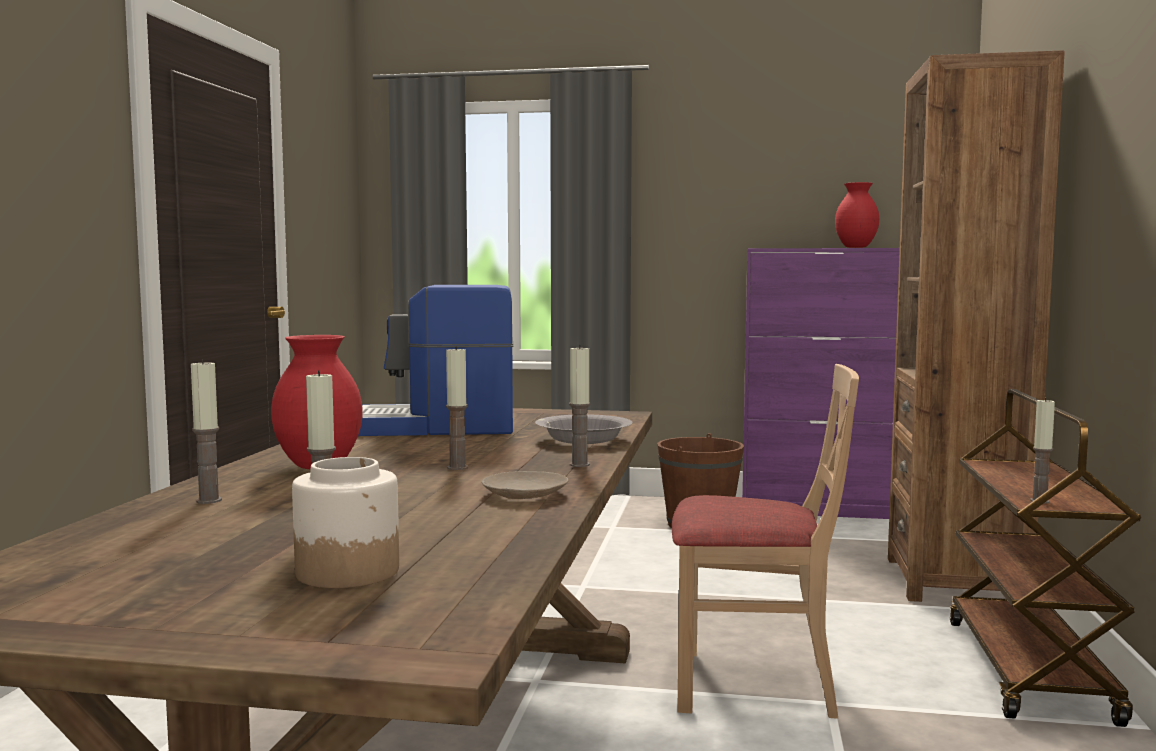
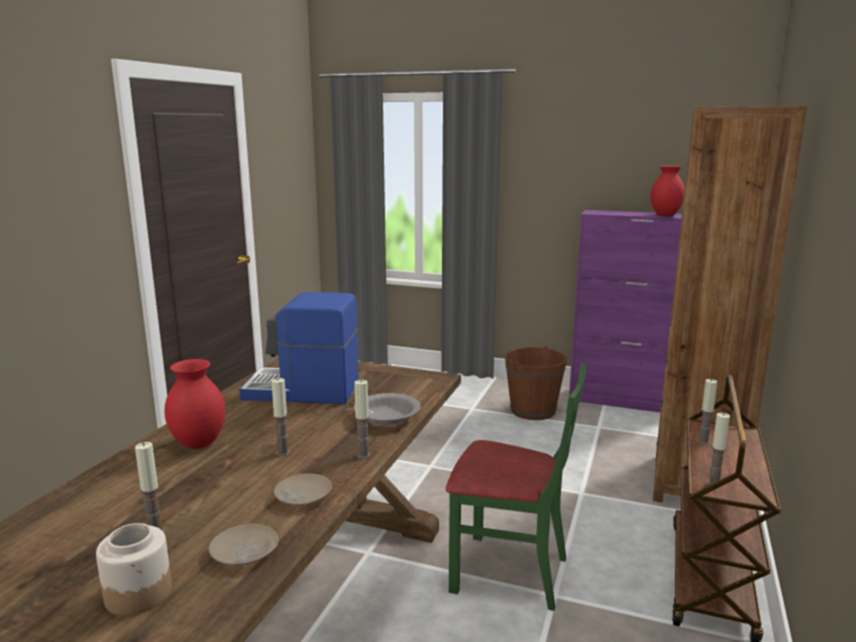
camera: 10 degrees right, 10 degrees up
candle [191,359,222,504] -> candle moved to [697,379,717,445]
beige chair [672,364,859,719] -> green chair [446,363,586,611]
none -> beige plate [209,524,279,565]

